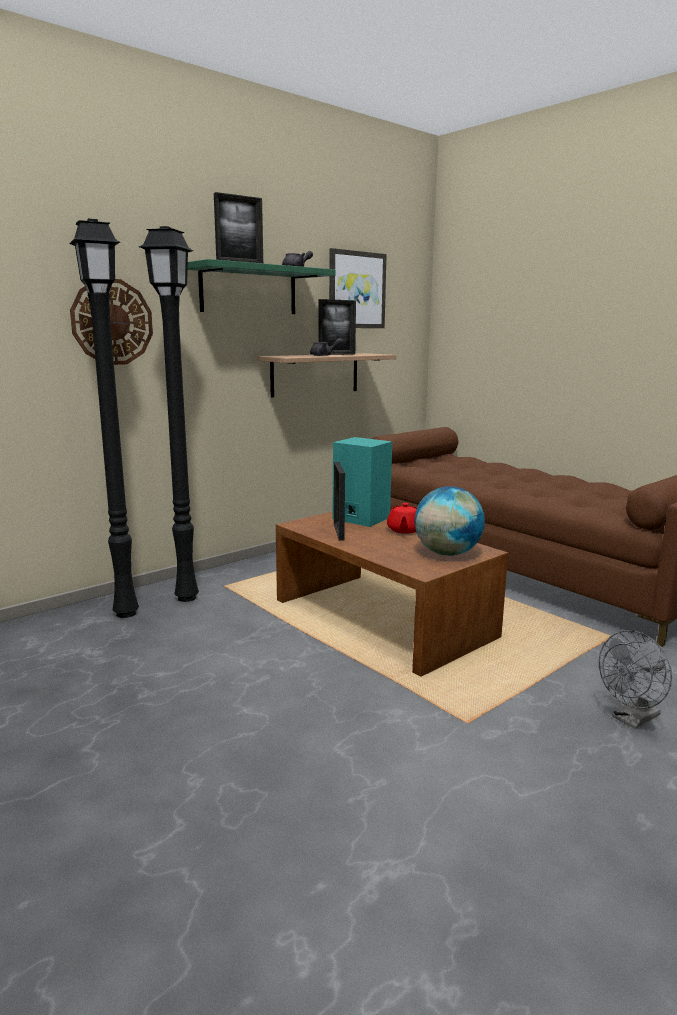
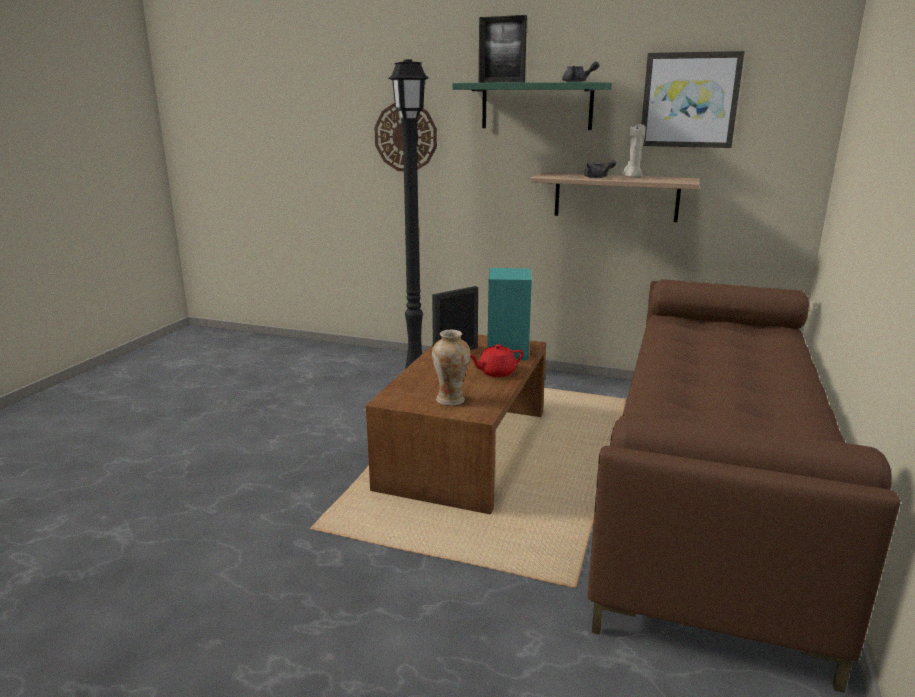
camera: 60 degrees right, 5 degrees up
black floor lamp [69,219,139,618] -> none
picture frame [319,299,356,355] -> beige candle [622,124,645,178]
globe [415,486,485,556] -> vase [432,330,470,406]
grey fan [599,630,672,729] -> none

